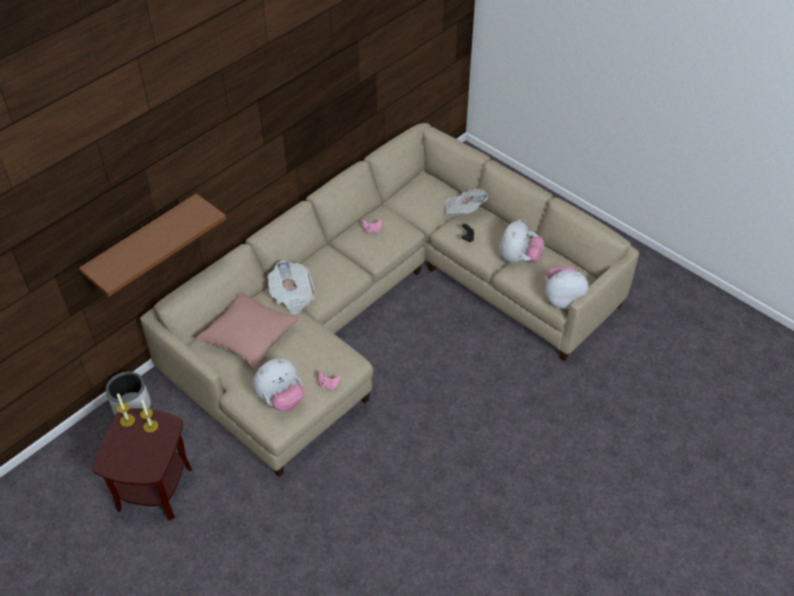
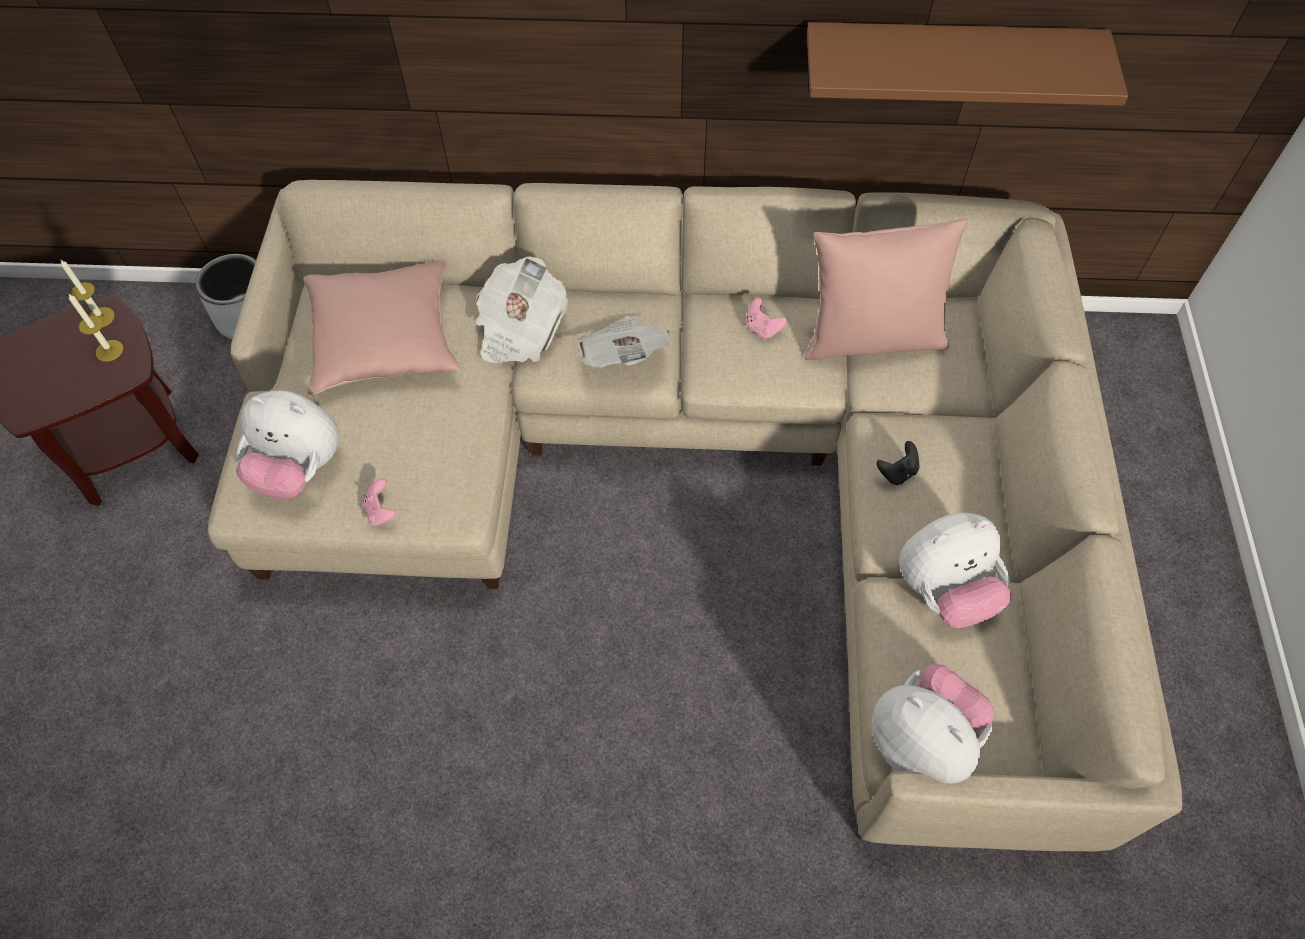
camera: 50 degrees right, 10 degrees up
brown shelf [79,194,226,297] -> brown shelf moved to [807,22,1128,106]
newspaper [445,188,488,215] -> newspaper moved to [578,316,670,368]
none -> pink pillow [805,218,968,360]

